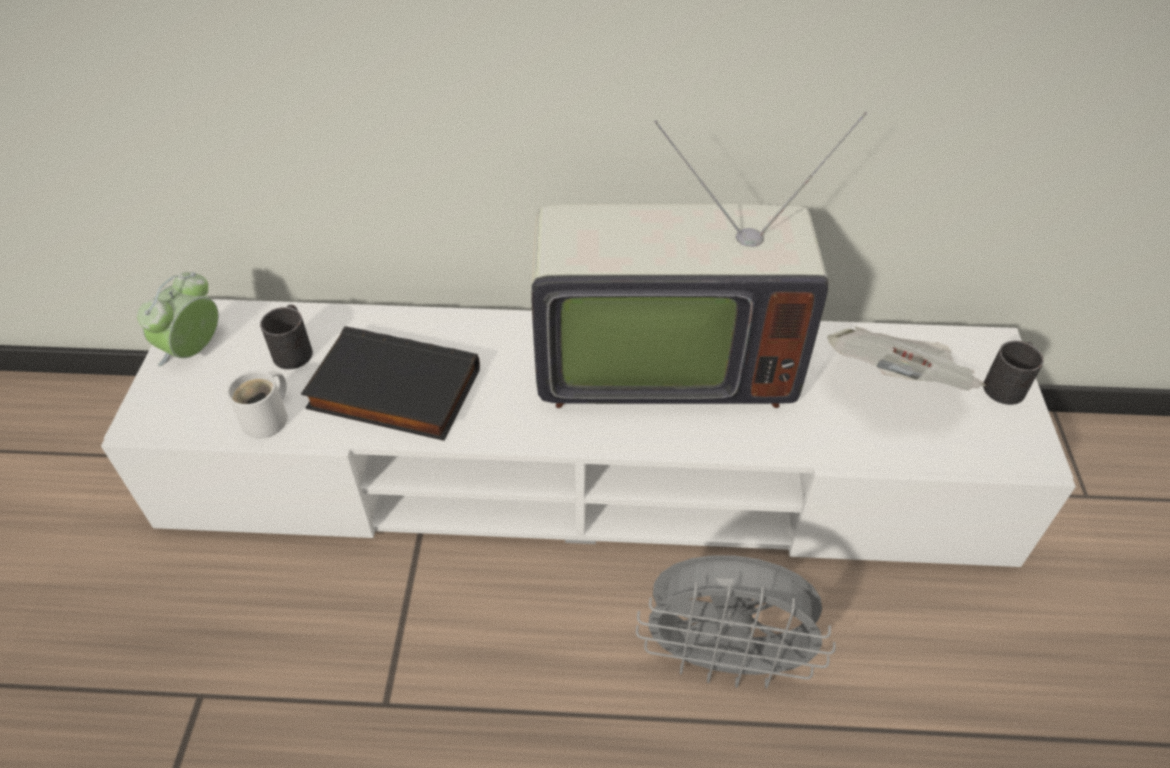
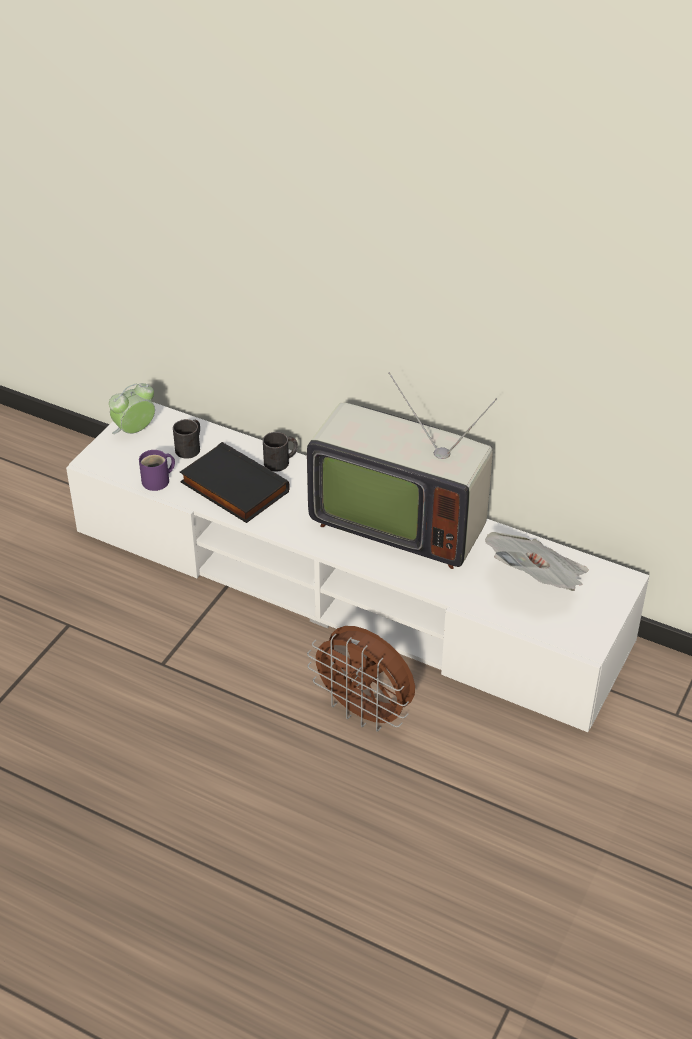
camera: 25 degrees right, 5 degrees down
white mug [227,371,288,439] -> purple mug [139,450,175,491]
grey fan [636,555,836,689] -> brown fan [307,626,415,732]
black mug [983,341,1044,405] -> black mug moved to [263,432,298,472]

